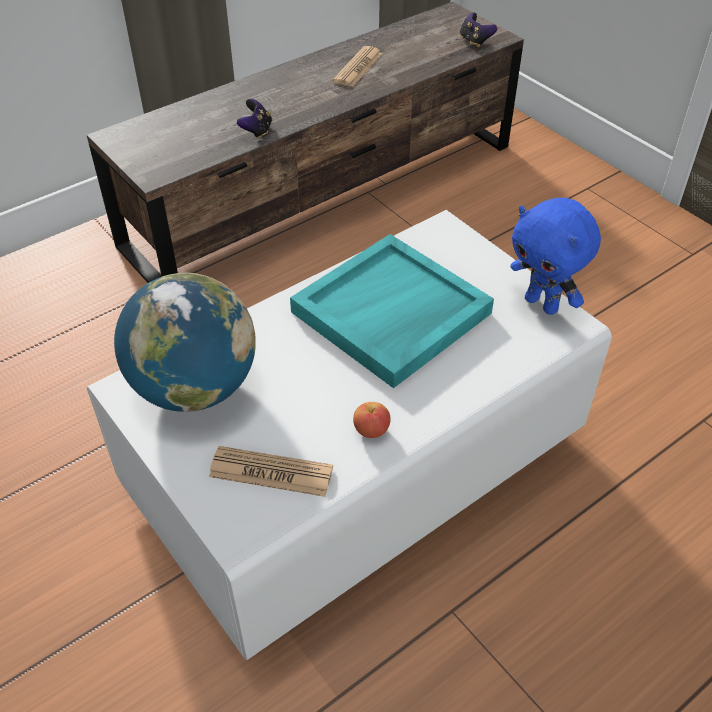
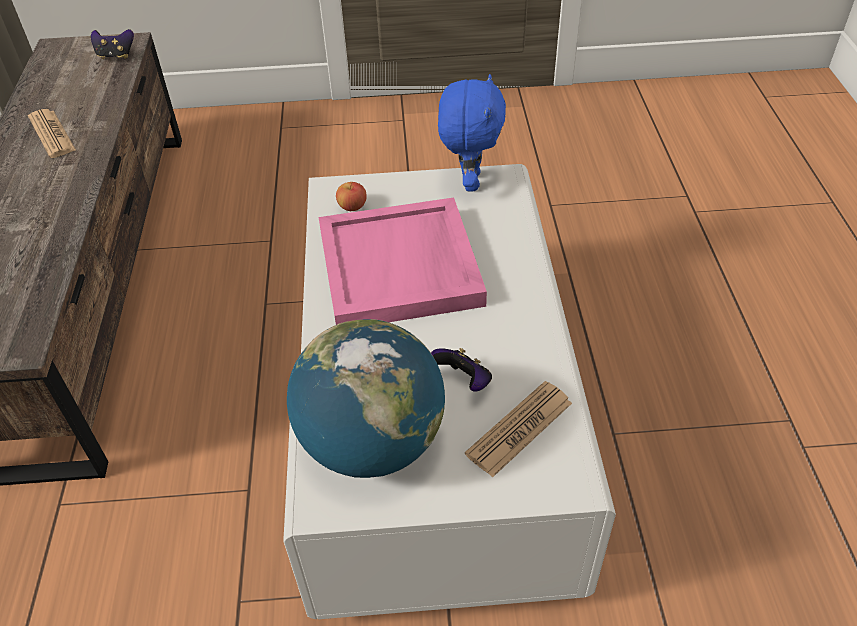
camera: 55 degrees left, 0 degrees up
game controller [237,99,272,139] -> game controller moved to [431,348,492,391]
turquoise tray [290,234,494,388] -> pink tray [318,197,487,325]
apple [353,402,391,438] -> apple moved to [336,182,367,211]
blue plush toy [510,198,601,315] -> blue plush toy turned 75 degrees counterclockwise [438,74,506,191]

